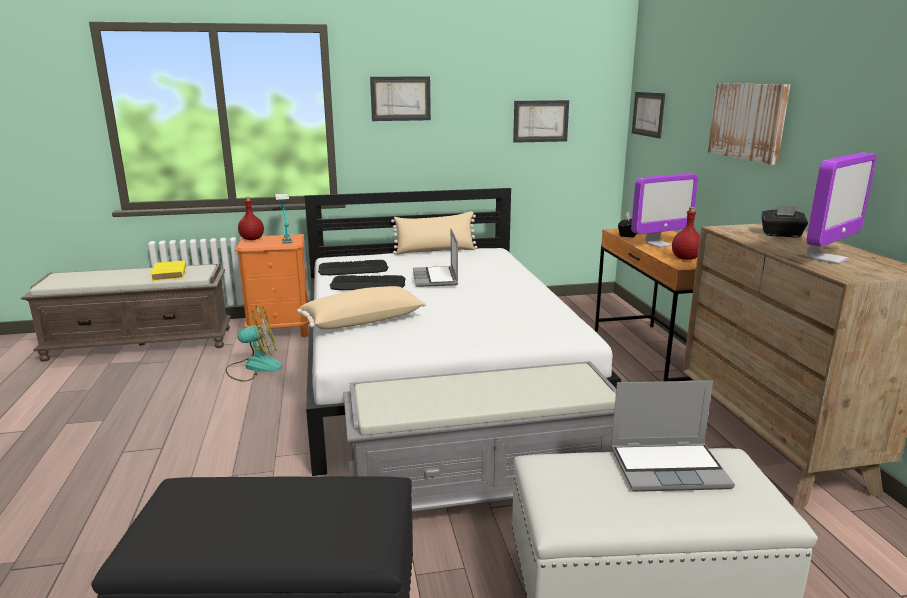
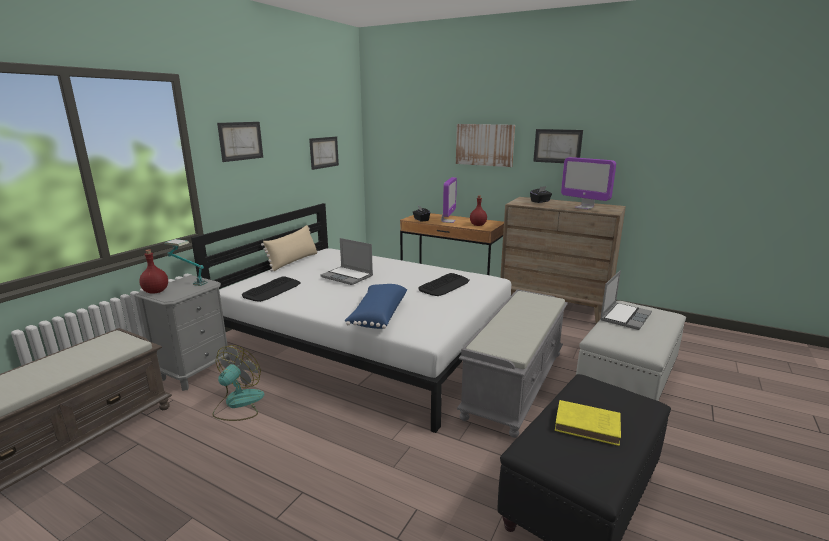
camera: 50 degrees left, 0 degrees up
yellow book [151,260,186,281] -> yellow book moved to [555,400,621,446]
orange nightstand [235,234,309,337] -> grey nightstand [135,275,230,391]
beige pillow [297,286,426,330] -> blue pillow [344,284,407,329]
keyboard [330,275,405,290] -> keyboard moved to [418,273,470,296]
picture [632,92,665,138] -> picture moved to [533,129,583,163]
monitor [807,153,876,264] -> monitor turned 135 degrees clockwise [561,157,616,210]

